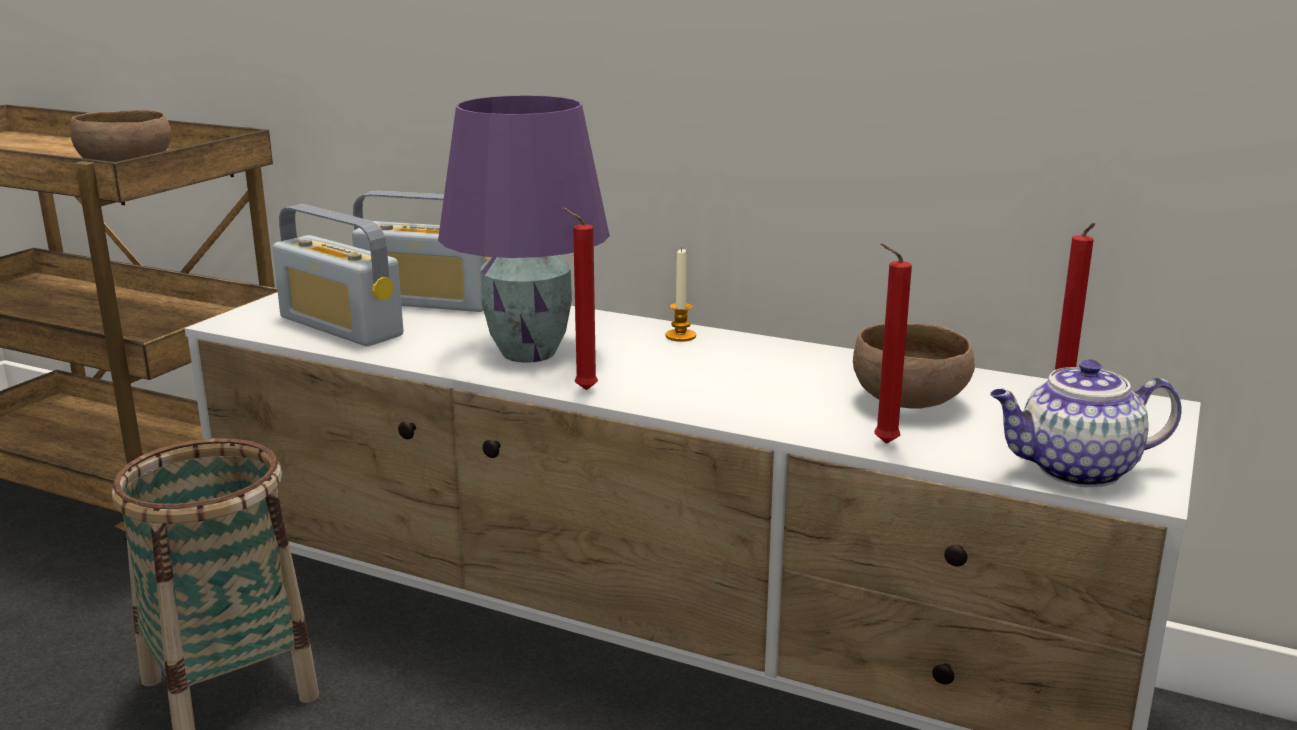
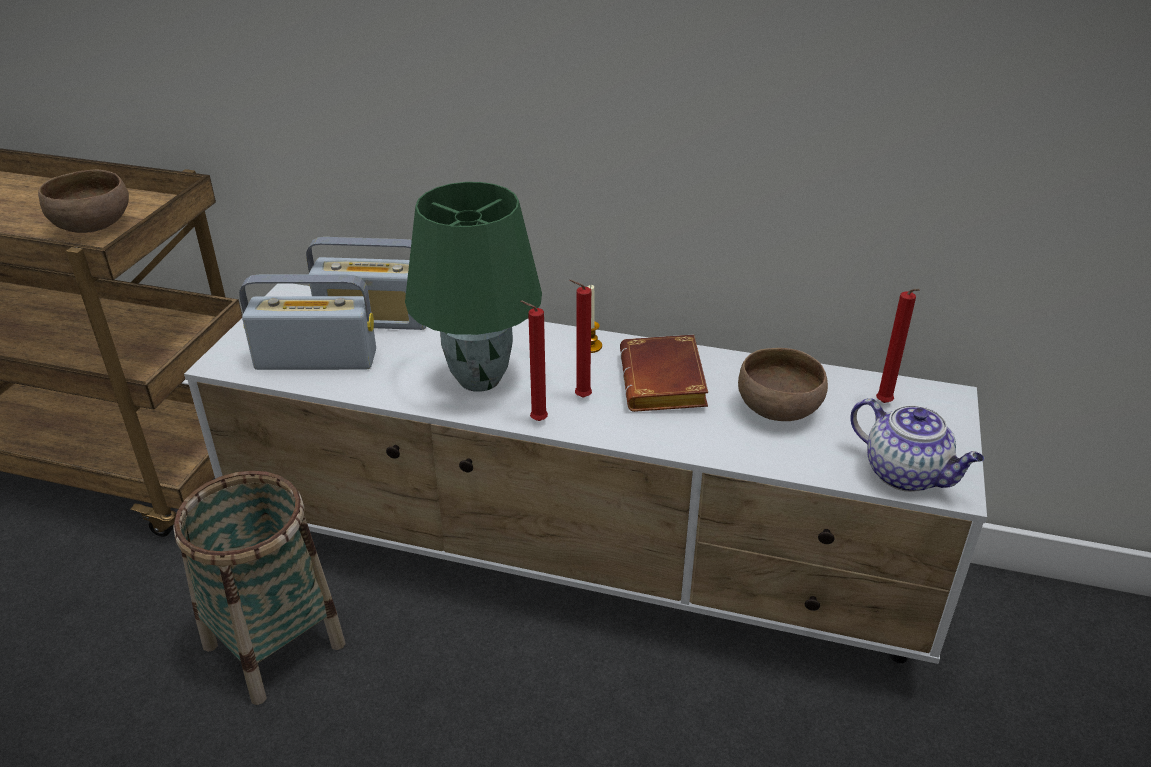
camera: 10 degrees left, 15 degrees up
radio [273,204,403,346] -> radio turned 150 degrees clockwise [239,274,376,370]
purple table lamp [438,95,610,363] -> green table lamp [405,182,542,392]
red candle [874,243,912,444] -> red candle moved to [569,280,592,398]
teapot [990,359,1182,487] -> teapot turned 120 degrees counterclockwise [851,398,984,492]
none -> brown book [620,335,708,412]

